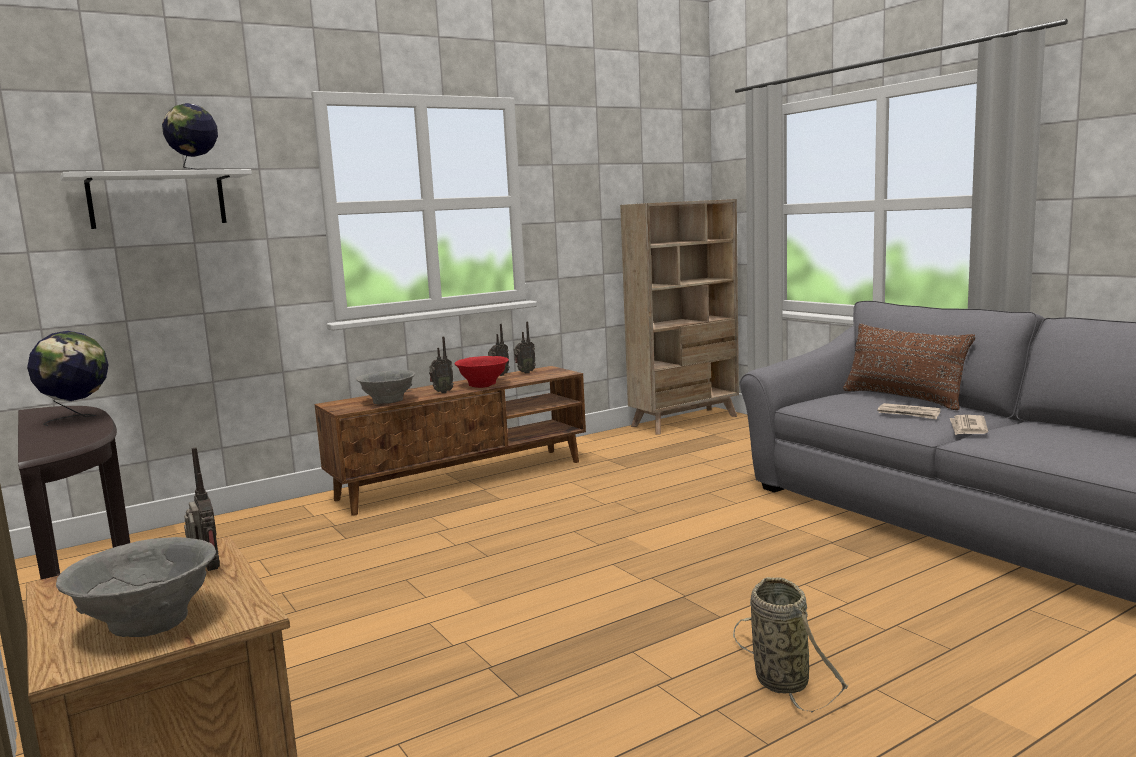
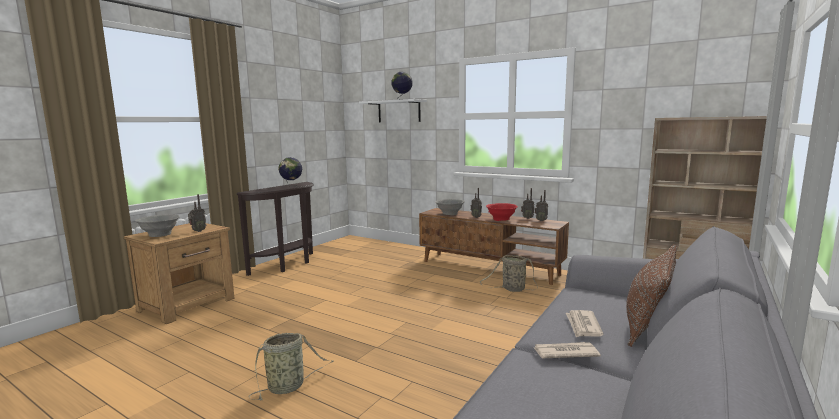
camera: 65 degrees right, 0 degrees up
none -> basket [480,255,538,292]

